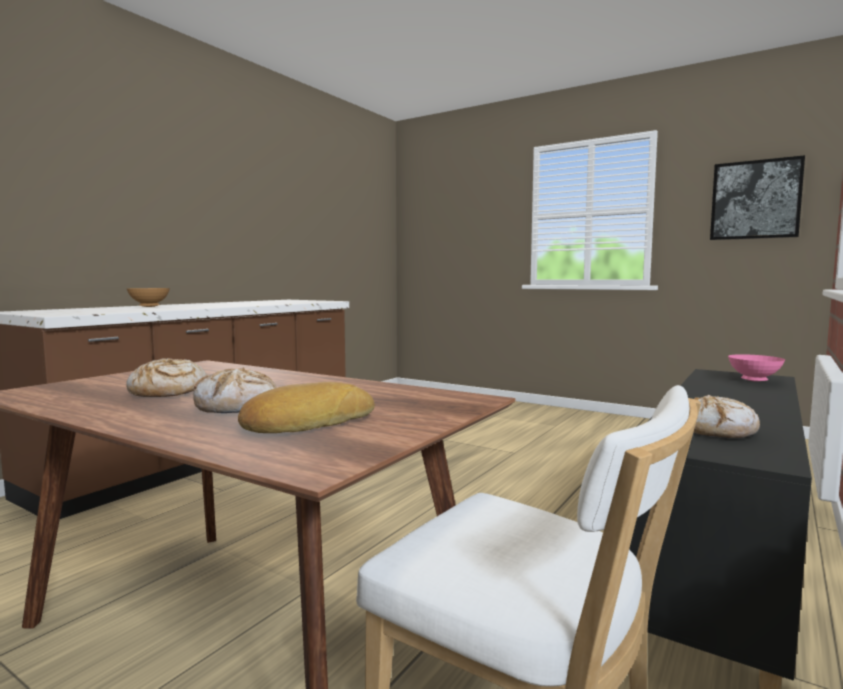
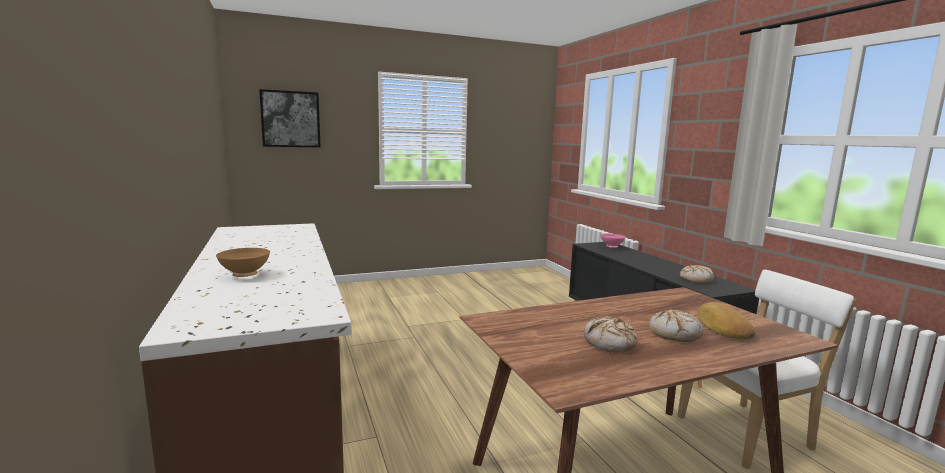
camera: 55 degrees left, 5 degrees up
picture [710,155,805,240] -> picture moved to [259,89,321,148]

